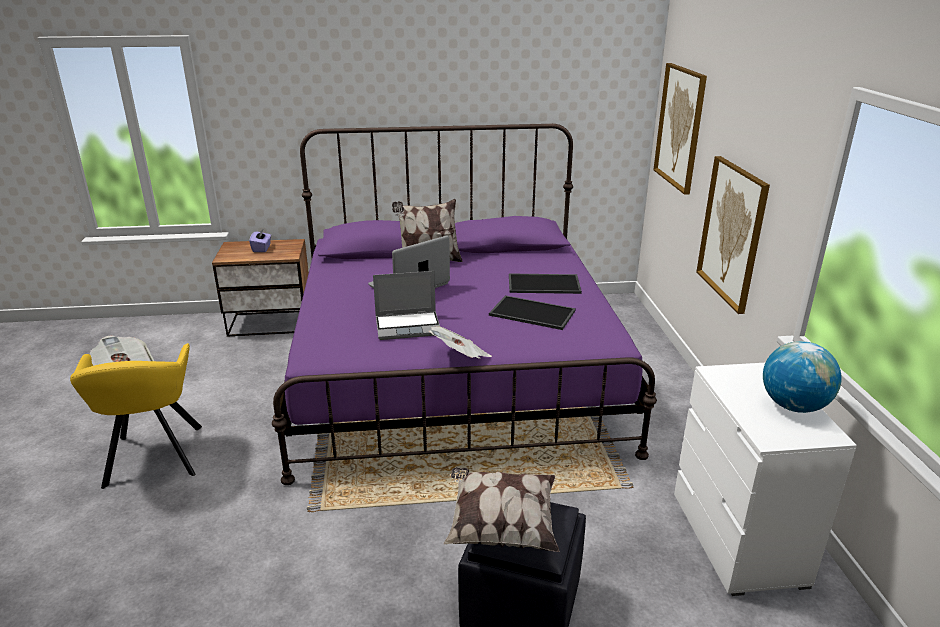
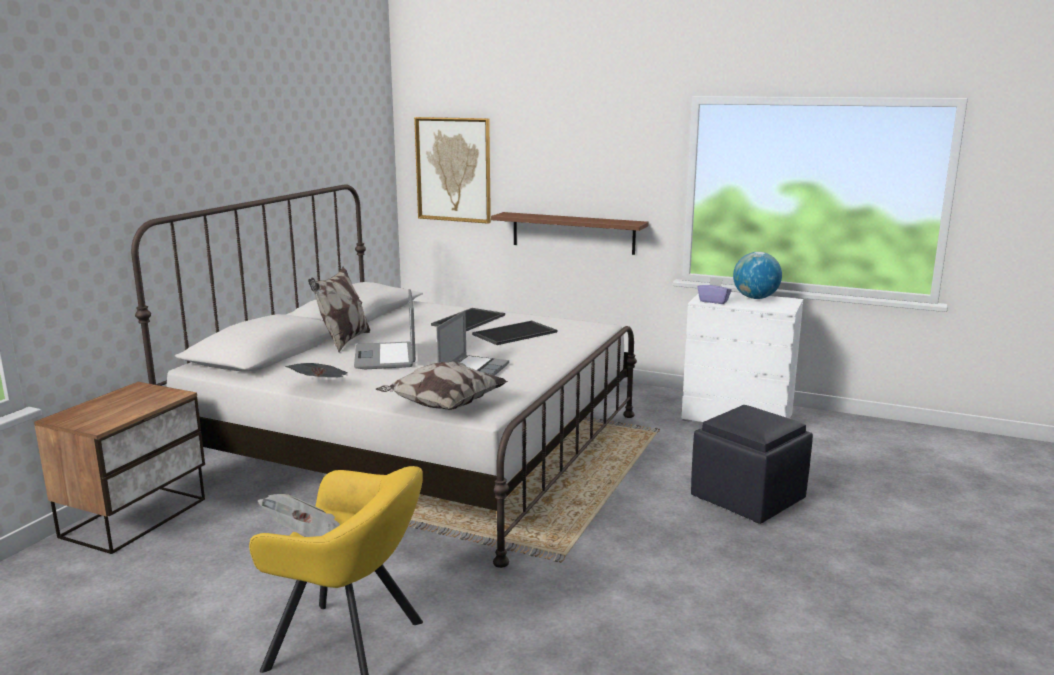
camera: 60 degrees left, 10 degrees down
purple tissue box [249,228,271,252] -> purple tissue box moved to [697,277,732,304]
purple bed [272,124,657,485] -> white bed [131,184,637,568]
newspaper [429,326,492,359] -> newspaper moved to [285,363,348,377]
pillow [443,467,559,552] -> pillow moved to [376,361,508,410]
picture [696,156,770,314] -> brown shelf [491,212,649,255]

